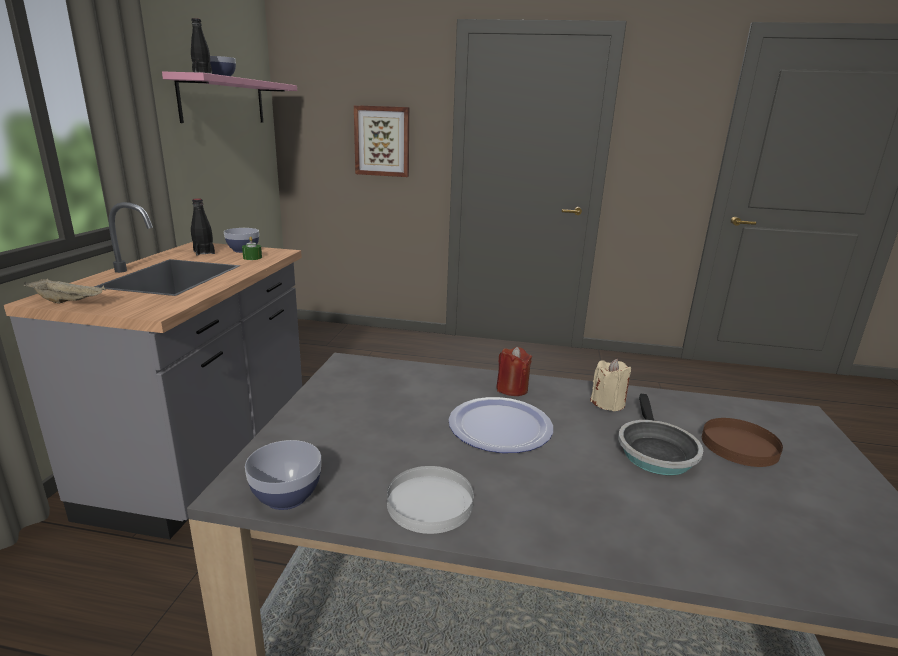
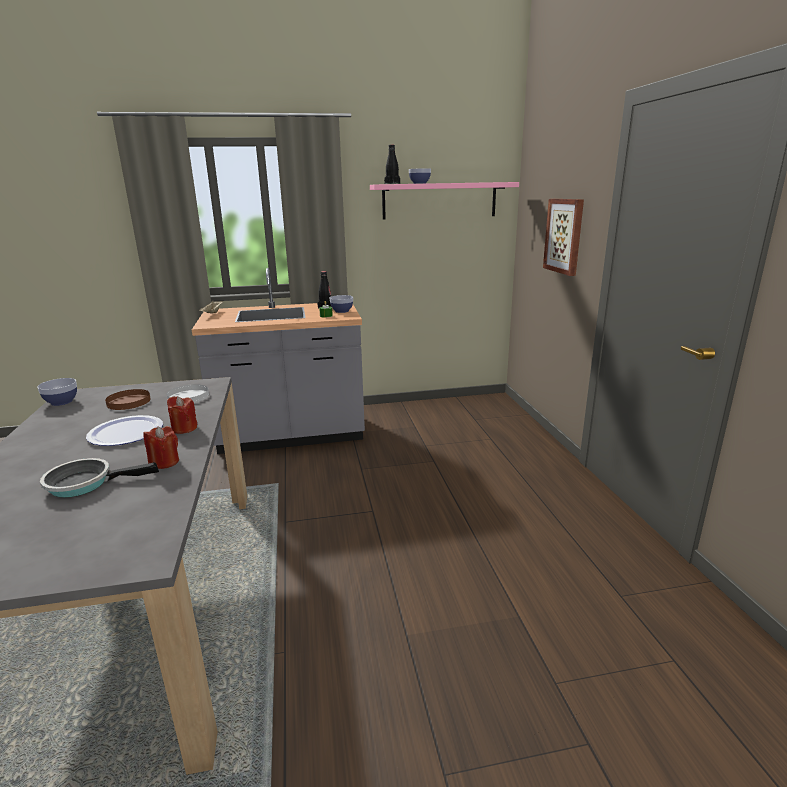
camera: 70 degrees right, 0 degrees up
white plate [387,466,474,534] -> white plate moved to [166,384,209,403]
beige candle [590,359,631,411] -> red candle [143,426,179,469]
brown plate [702,418,783,467] -> brown plate moved to [105,389,151,410]

